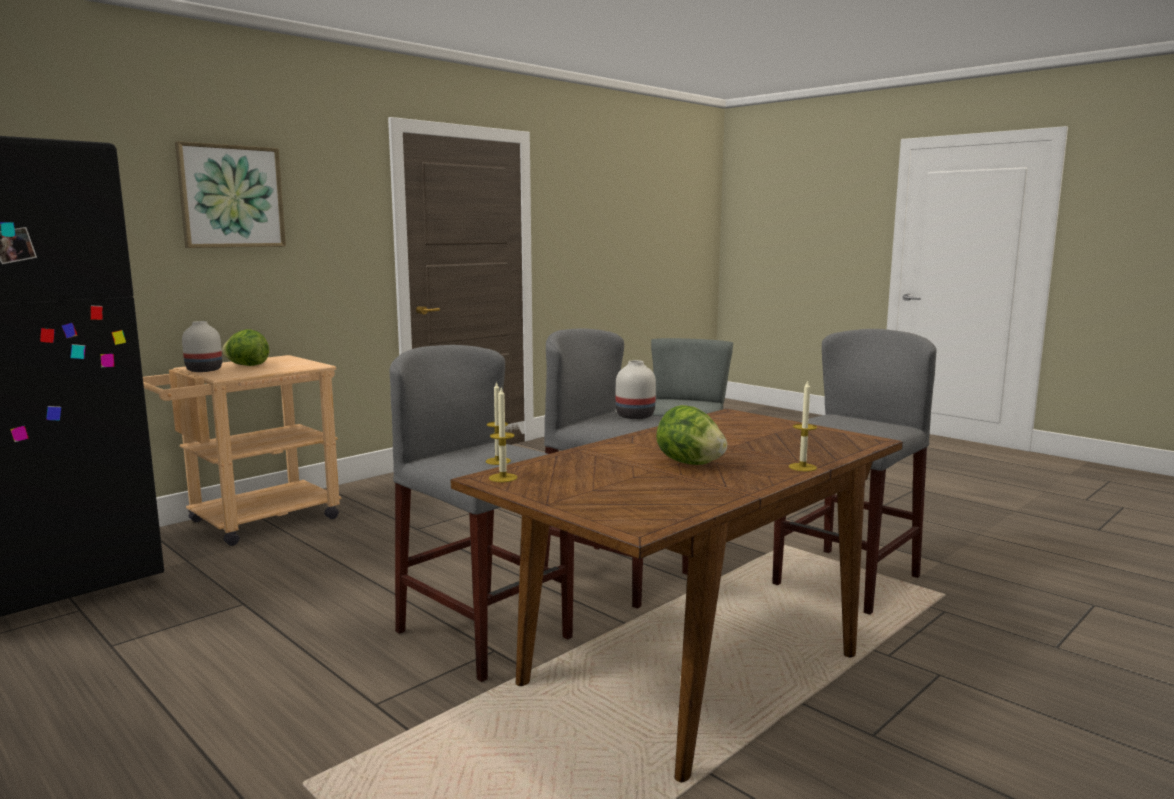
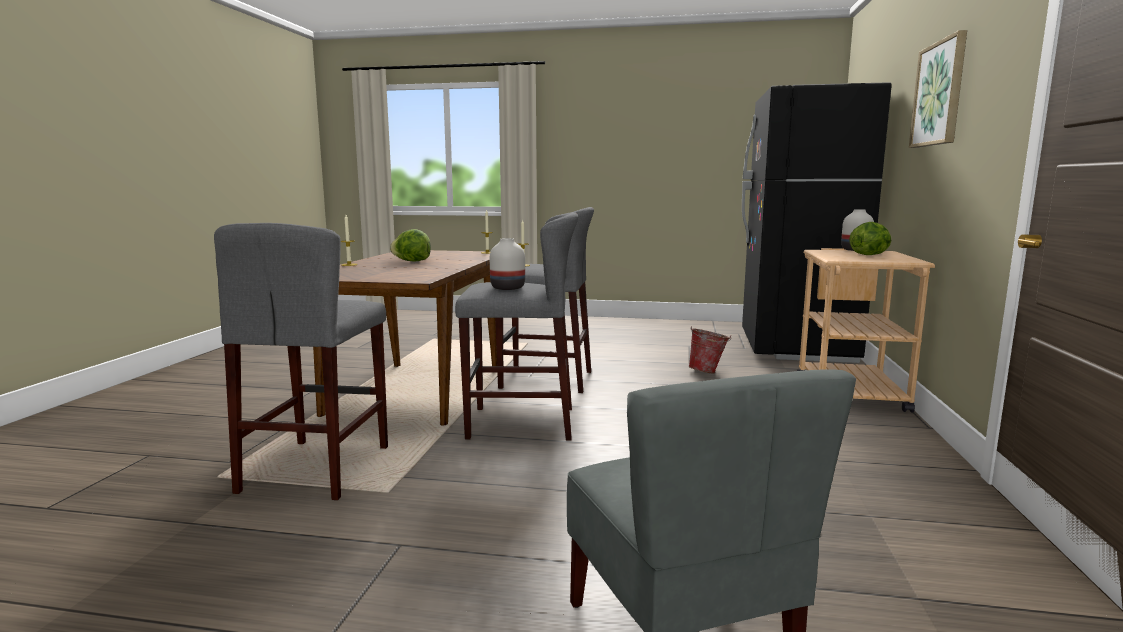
camera: 145 degrees right, 0 degrees up
none -> bucket [688,326,731,373]

